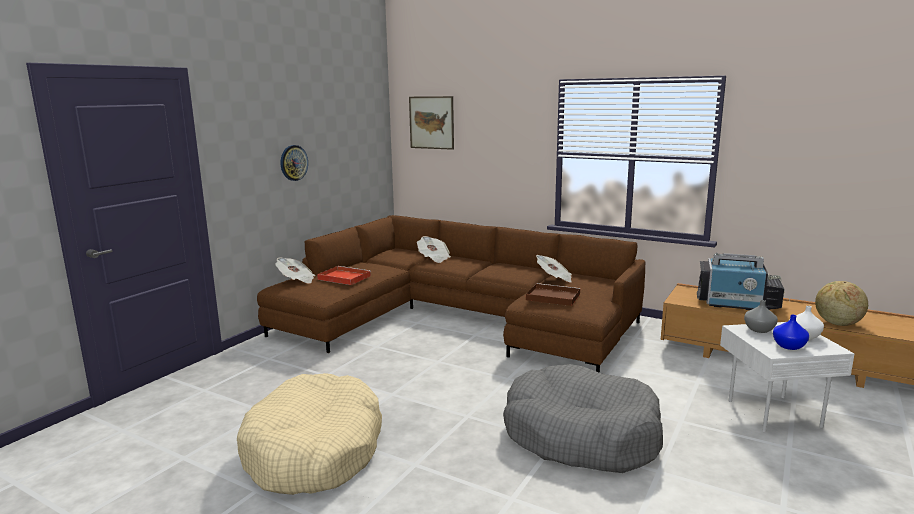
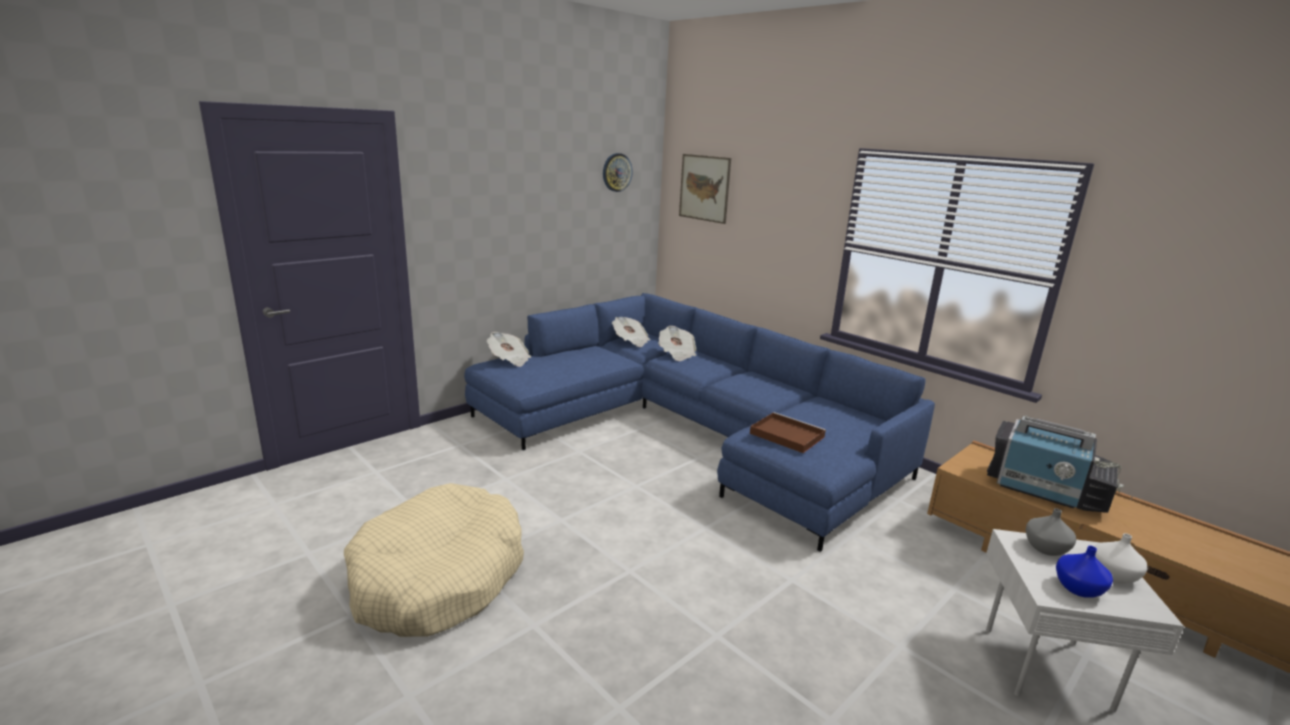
camera: 15 degrees right, 5 degrees up
brown sofa [257,215,645,373] -> blue sofa [464,293,935,552]
wall clock [281,145,308,181] -> wall clock moved to [603,153,633,192]
red tray [317,266,371,285] -> none
grey dog bed [503,364,663,473] -> none
newspaper [536,255,572,283] -> newspaper moved to [612,317,650,347]
globe [815,281,868,326] -> none

